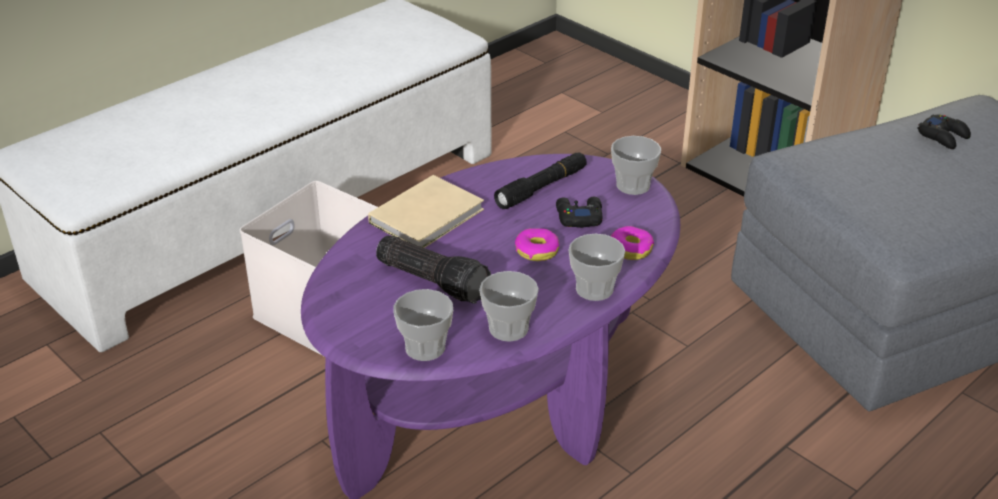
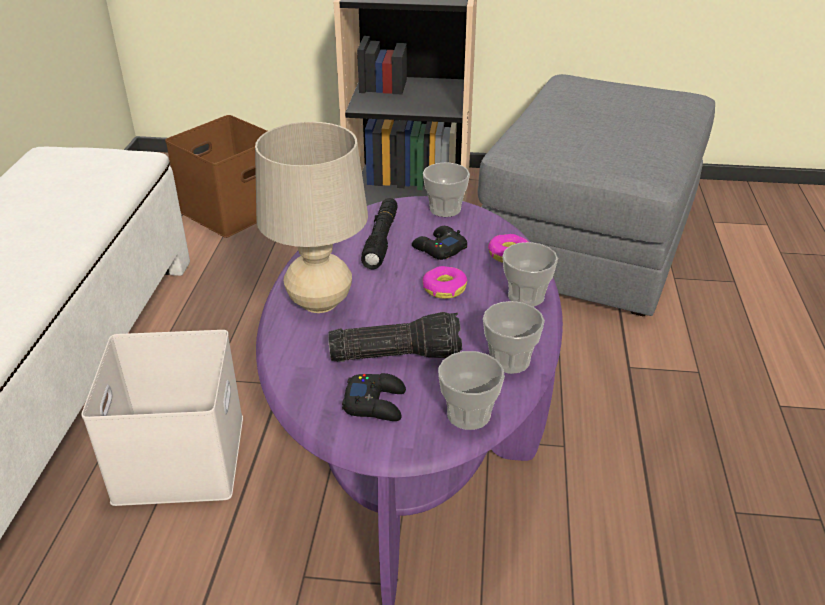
camera: 40 degrees left, 0 degrees up
beige book [368,175,484,248] -> beige table lamp [255,122,368,313]
black game controller [917,114,971,149] -> black game controller moved to [342,373,406,421]
none -> brown storage box [165,115,267,238]

